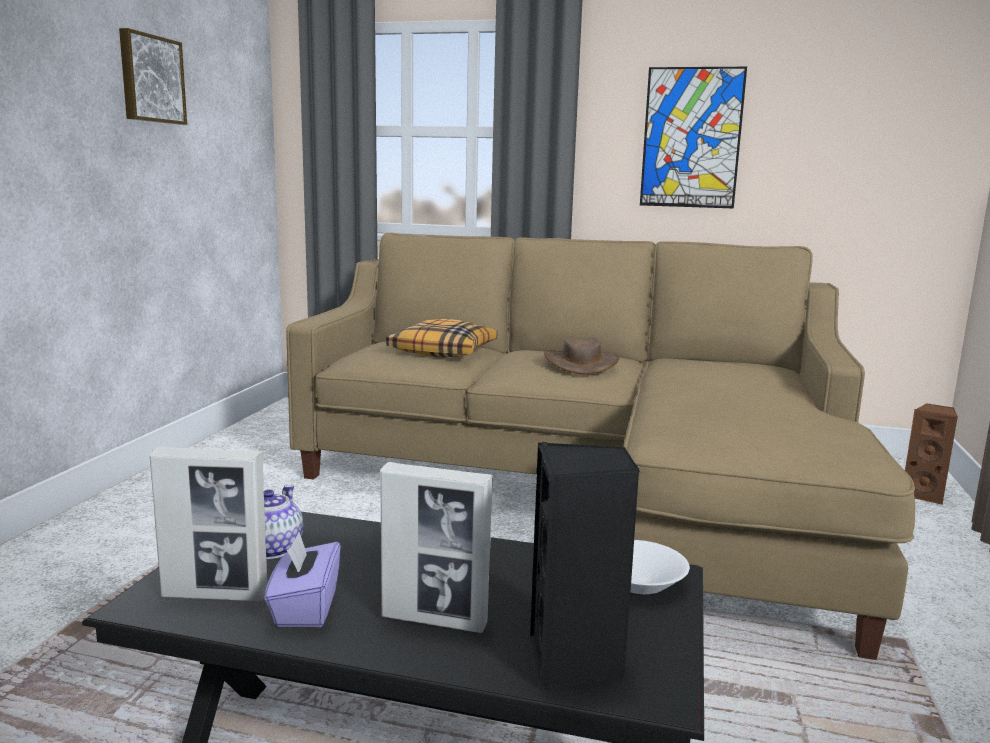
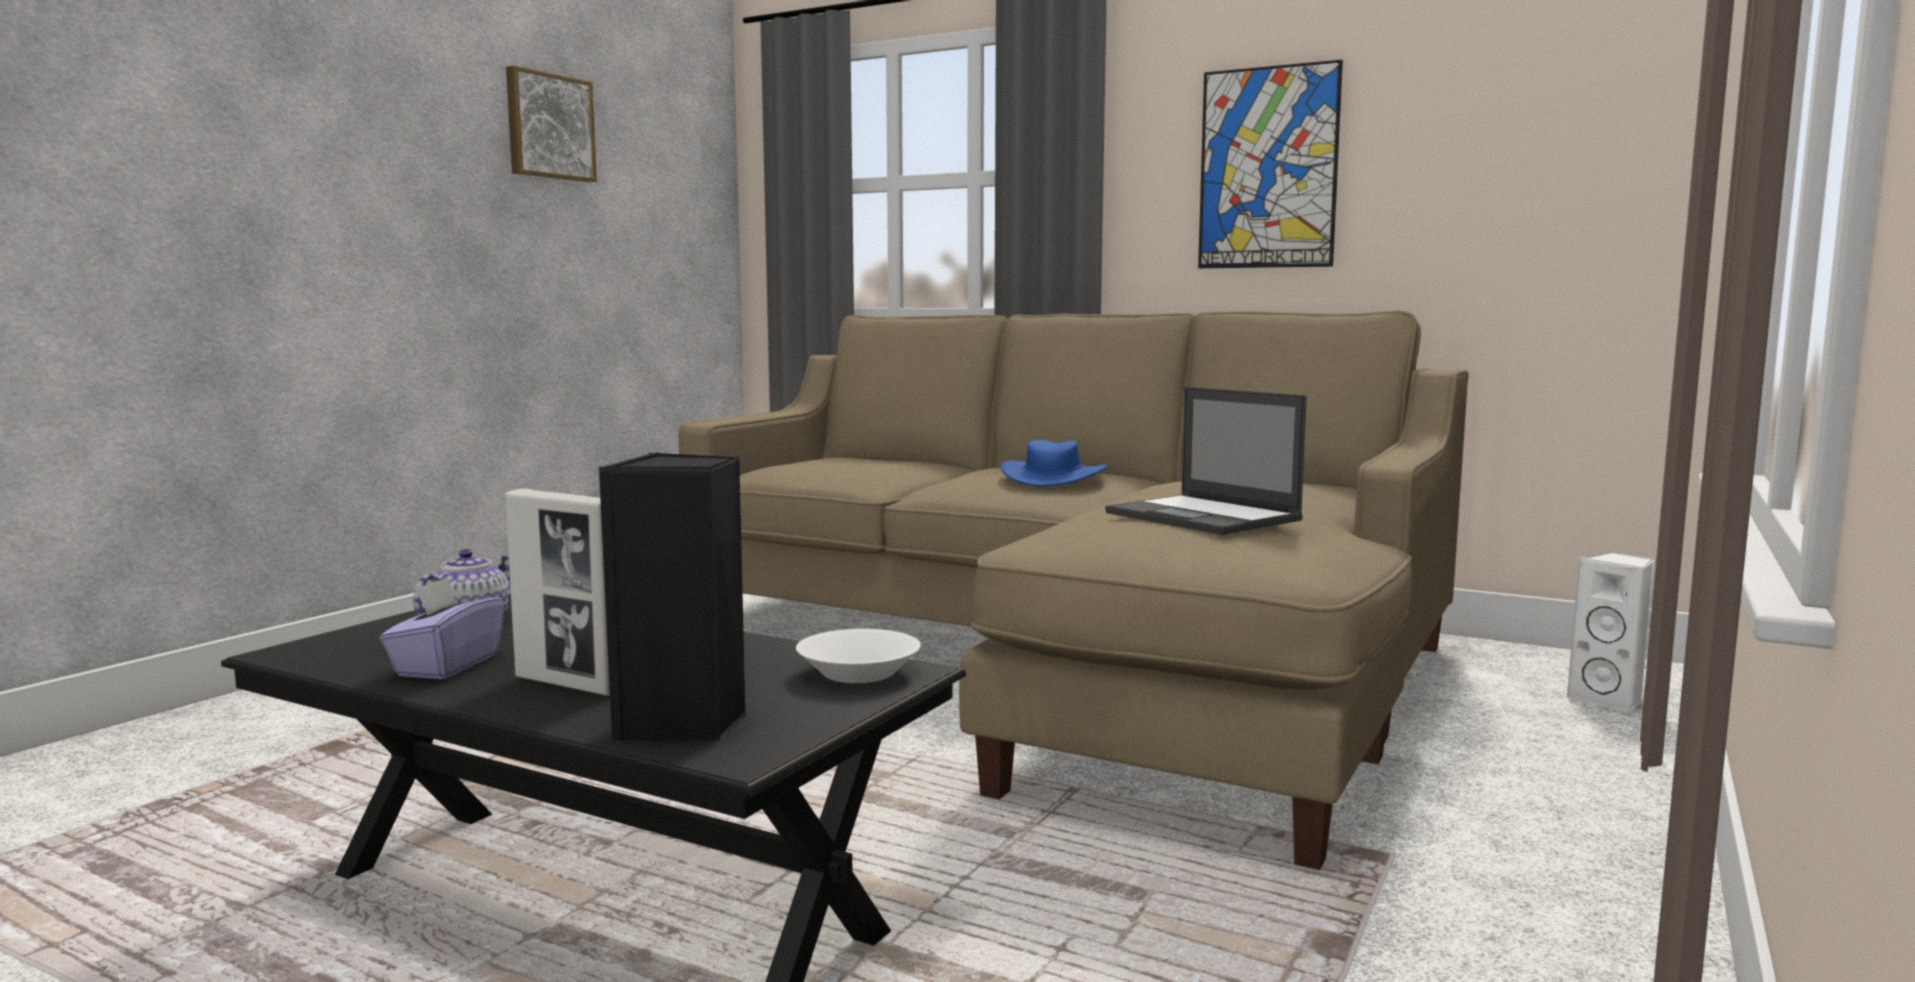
camera: 15 degrees right, 5 degrees down
picture frame [150,446,267,601] -> none
pillow [386,319,497,358] -> none
brown hat [544,337,619,374] -> blue hat [1001,440,1108,487]
brown speaker [905,403,958,505] -> white speaker [1567,552,1655,713]
none -> laptop [1105,387,1307,535]

